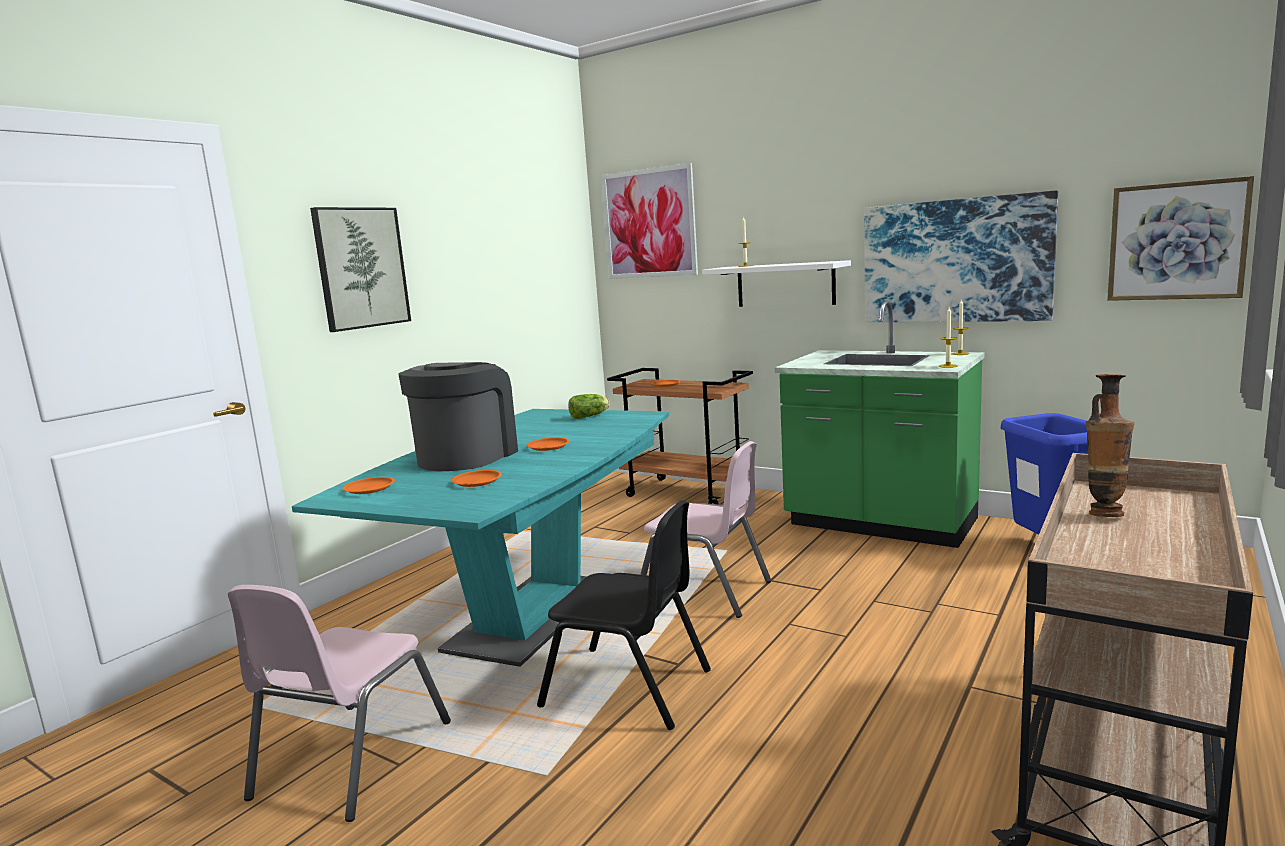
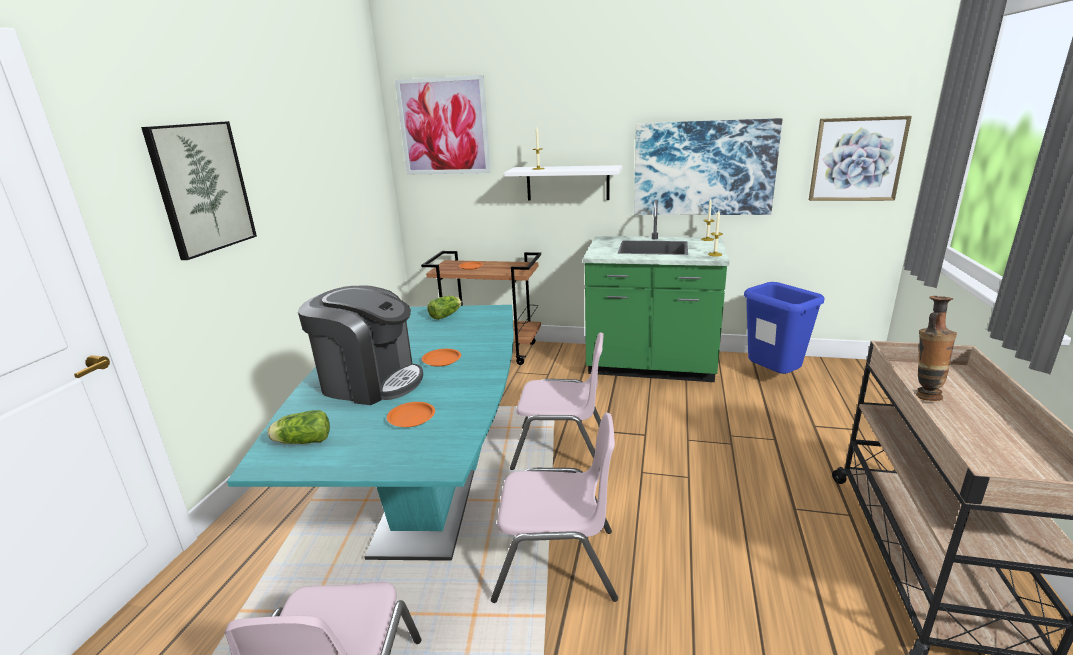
camera: 20 degrees left, 10 degrees up
orange plate [343,477,395,494] -> lettuce [267,410,330,444]
coffee machine [398,362,518,471] -> coffee machine turned 105 degrees clockwise [298,285,423,405]
black chair [537,500,711,730] -> pink chair [491,412,618,603]

